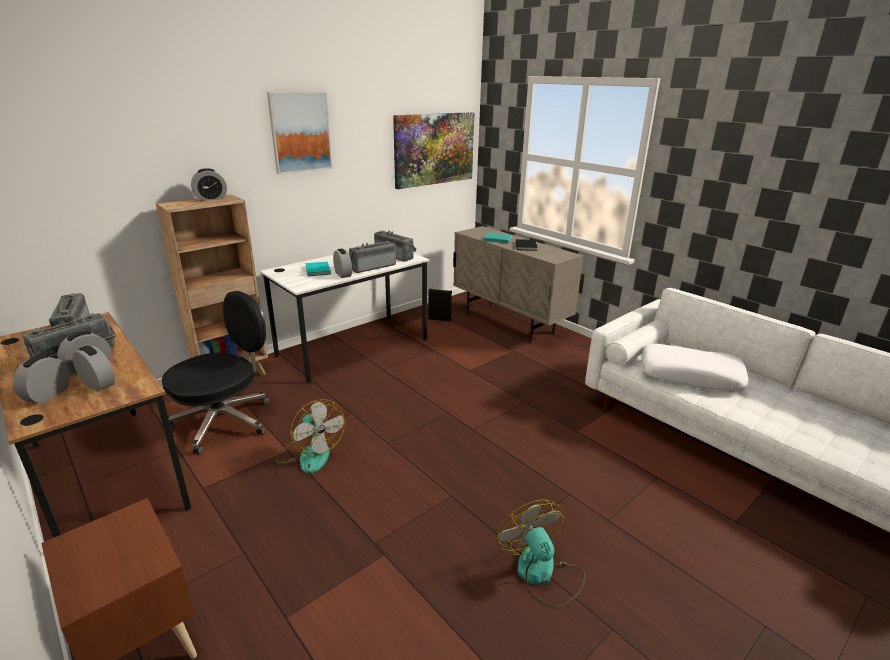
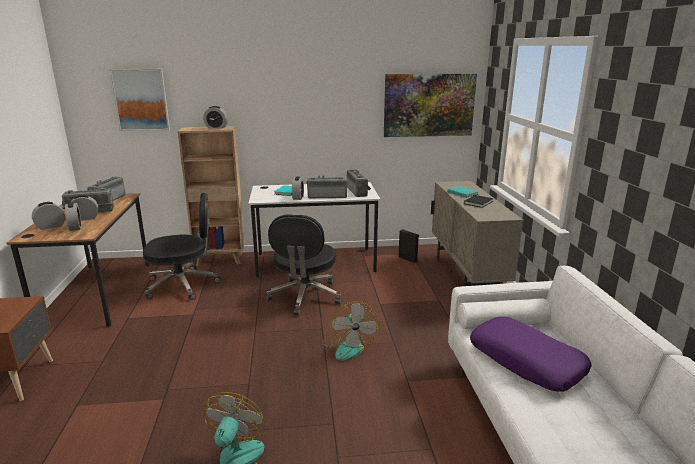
camera: 35 degrees right, 5 degrees down
picture [267,92,333,174] -> picture moved to [110,69,170,131]
fan [276,399,345,474] -> fan moved to [322,302,379,361]
white pillow [642,344,748,391] -> purple pillow [470,317,592,392]
none -> black office chair [267,214,342,316]

